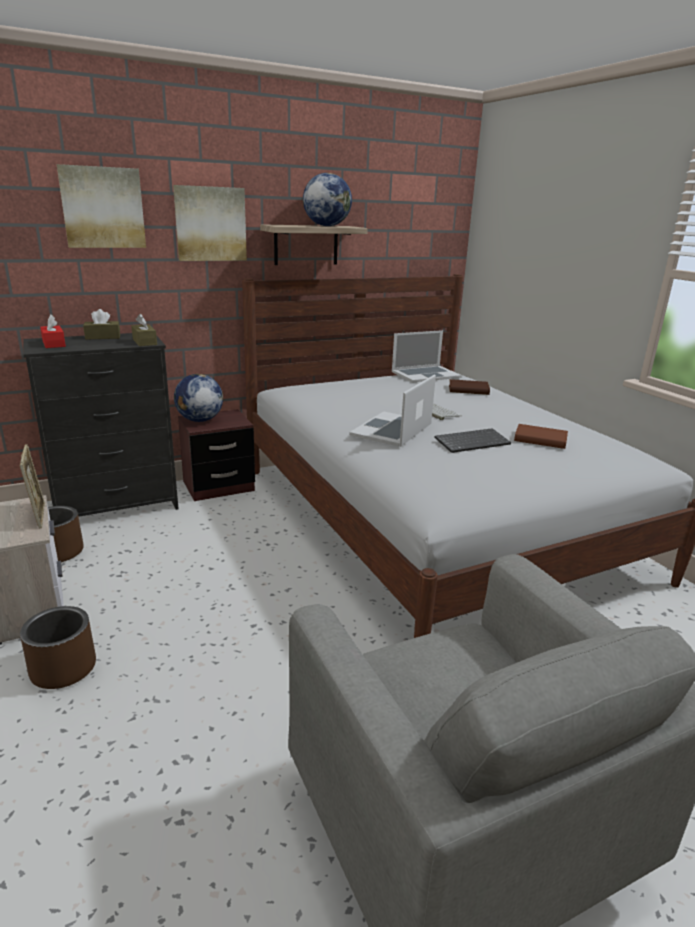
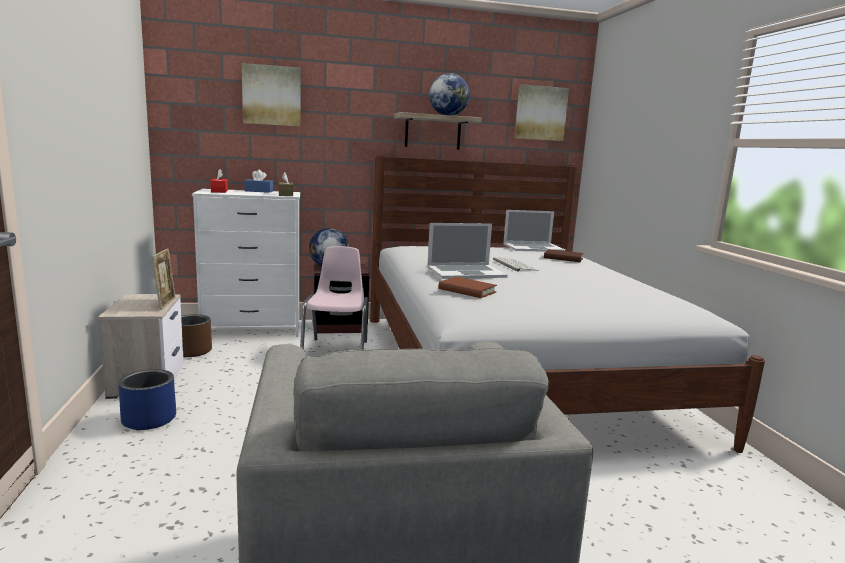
camera: 15 degrees right, 10 degrees down
brown planter [20,606,96,689] -> blue planter [118,369,176,430]
black dresser [23,333,179,517] -> white dresser [192,189,300,337]
brown tissue box [83,309,120,340] -> blue tissue box [244,170,273,193]
picture [173,185,247,261] -> picture moved to [515,84,569,141]
laptop [349,374,436,447] -> laptop turned 150 degrees counterclockwise [427,223,508,279]
keyboard [434,428,511,453] -> none
brown book [514,424,568,449] -> brown book moved to [438,277,497,298]
none -> pink chair [300,246,368,350]

